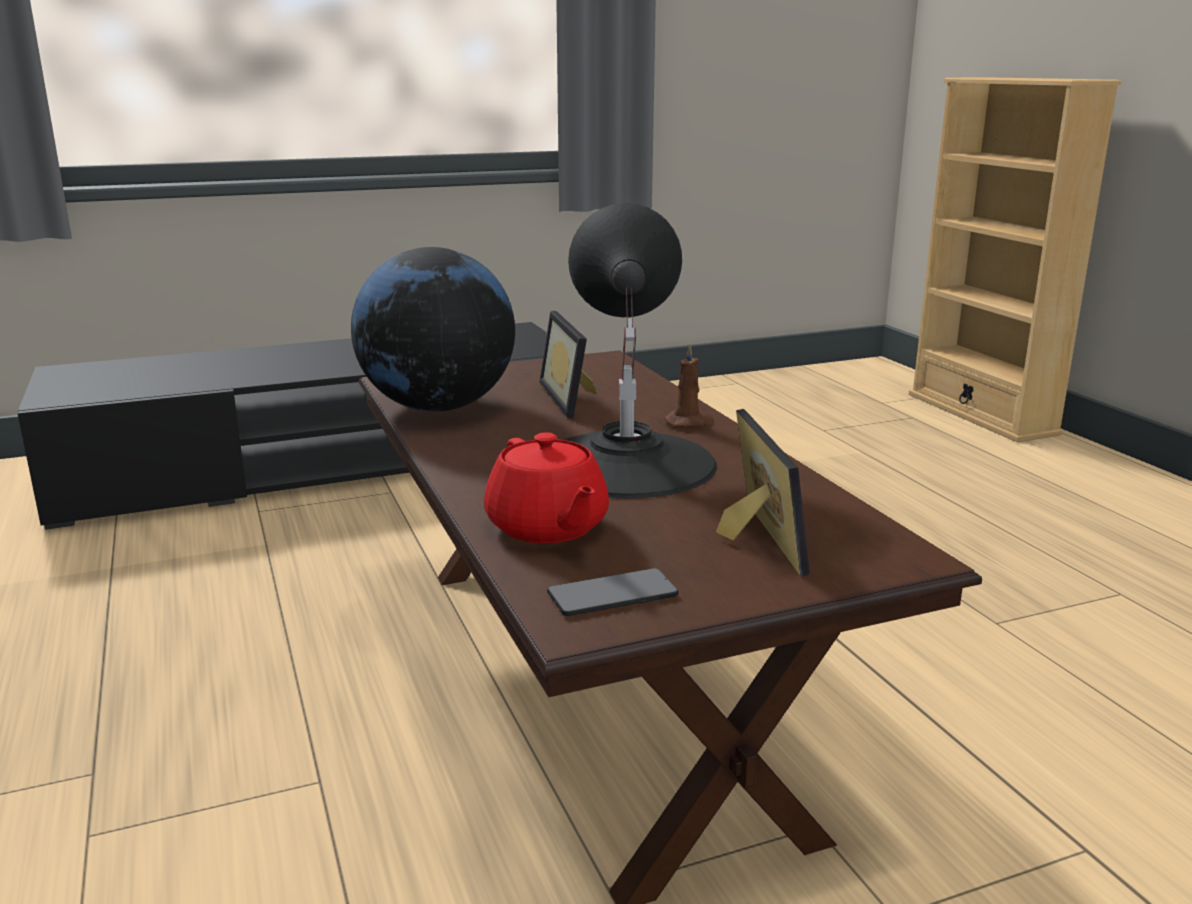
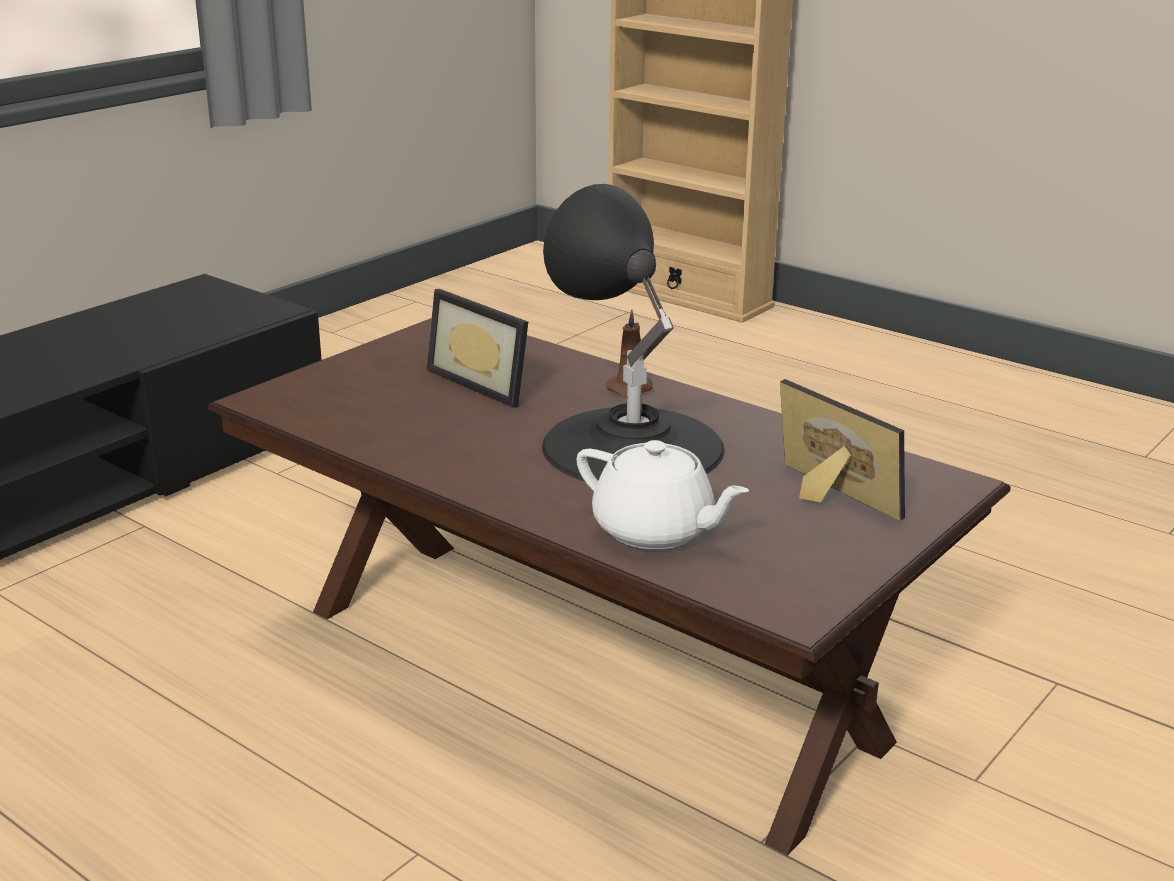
camera: 30 degrees left, 5 degrees up
globe [351,247,515,412] -> none
red teapot [484,432,609,543] -> white teapot [577,440,749,549]
phone [547,568,679,616] -> none

